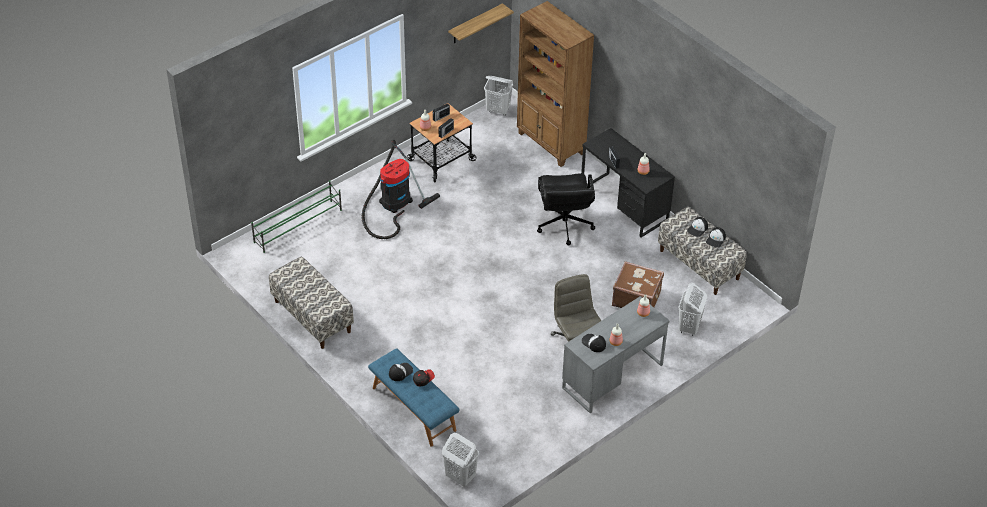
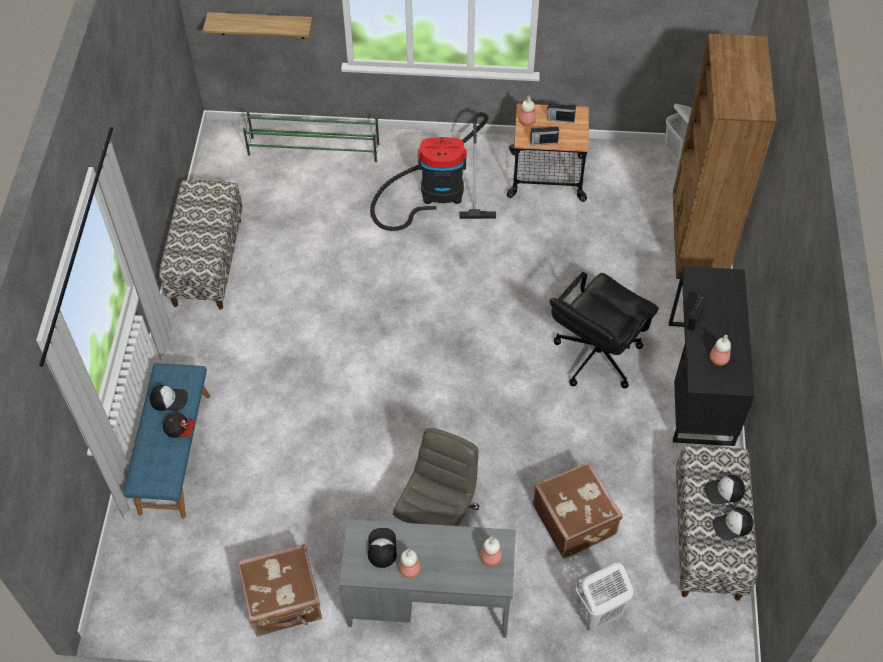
camera: 45 degrees right, 10 degrees up
white laundry basket [442,433,479,487] -> none
shelf [448,3,514,43] -> shelf moved to [203,12,312,39]
none -> brown suitcase [237,544,322,637]

